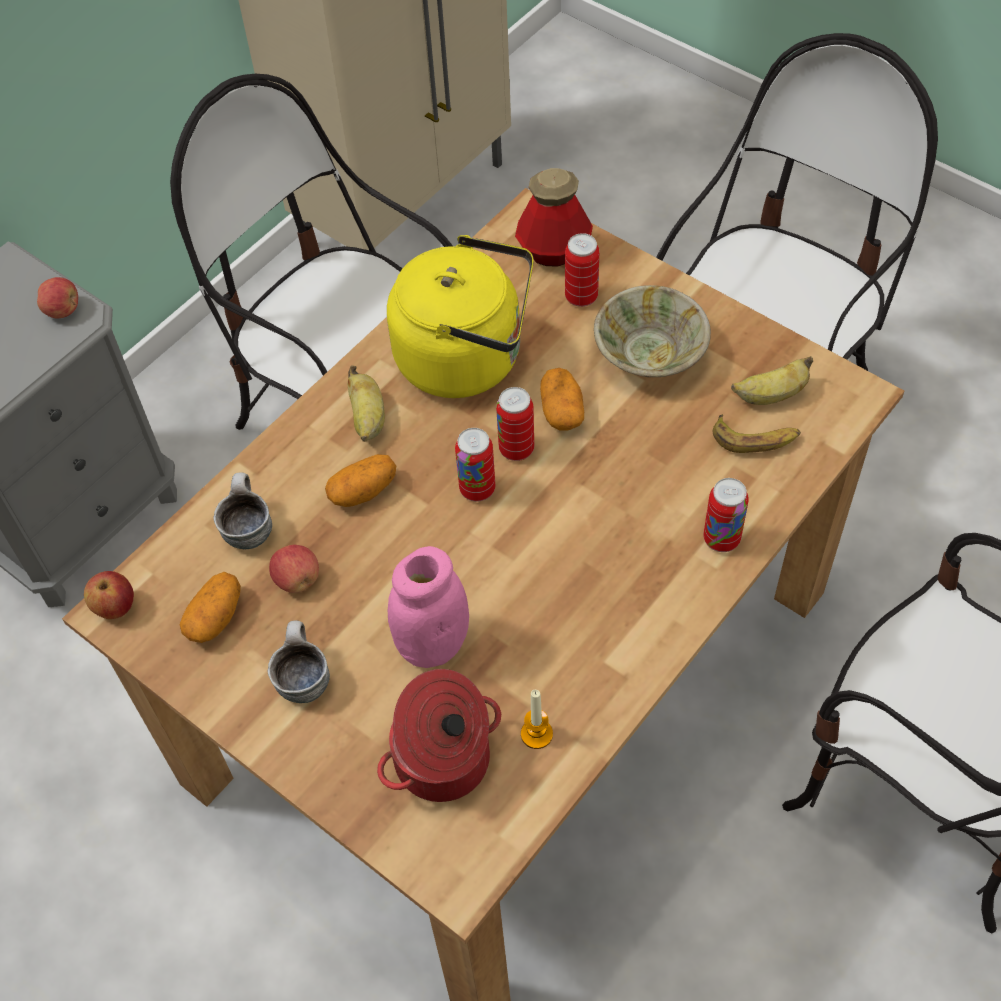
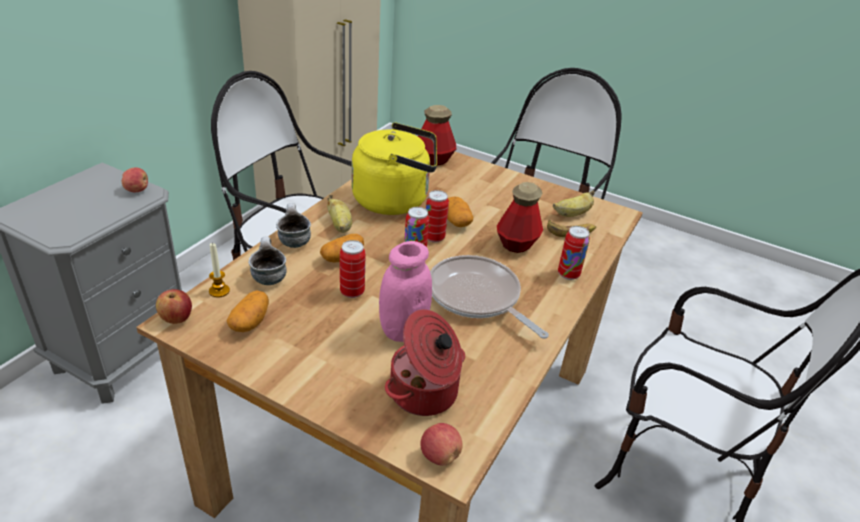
camera: 15 degrees left, 20 degrees down
mug [268,620,330,703] -> mug moved to [276,203,311,248]
apple [269,545,319,593] -> apple moved to [420,423,463,466]
candle [521,690,553,749] -> candle moved to [209,242,230,298]
can [565,233,599,307] -> can moved to [340,240,366,298]
beige bowl [594,285,711,377] -> none
none -> frying pan [430,255,549,339]
none -> bottle [497,182,543,253]

